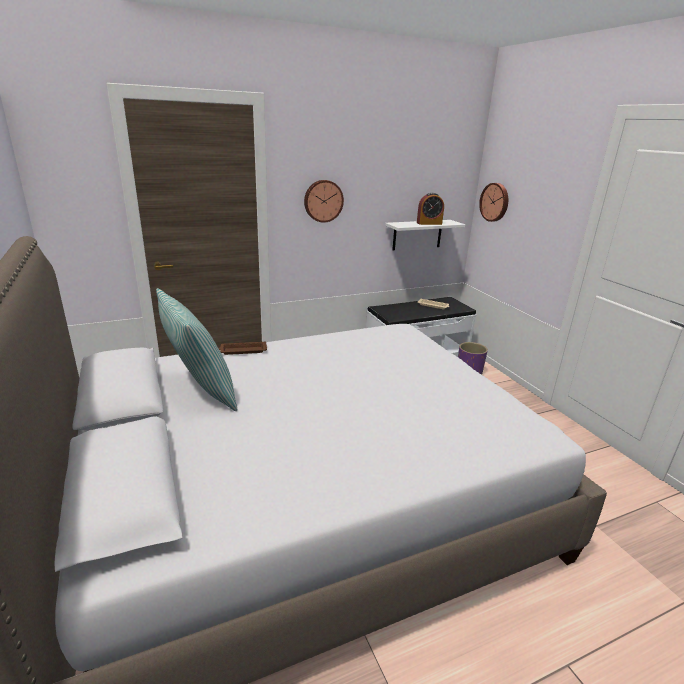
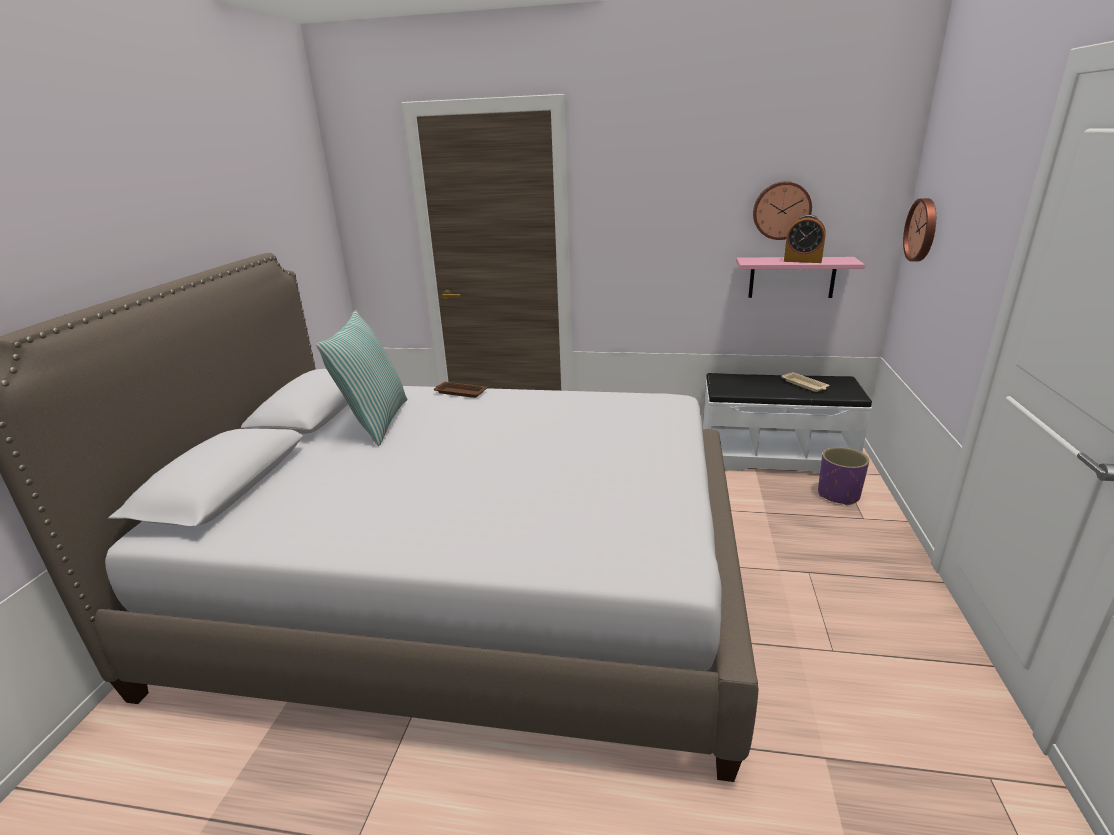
camera: 35 degrees right, 0 degrees up
wall clock [304,180,344,222] -> wall clock moved to [753,181,812,240]
white shelf [385,220,465,250] -> pink shelf [736,257,865,298]

